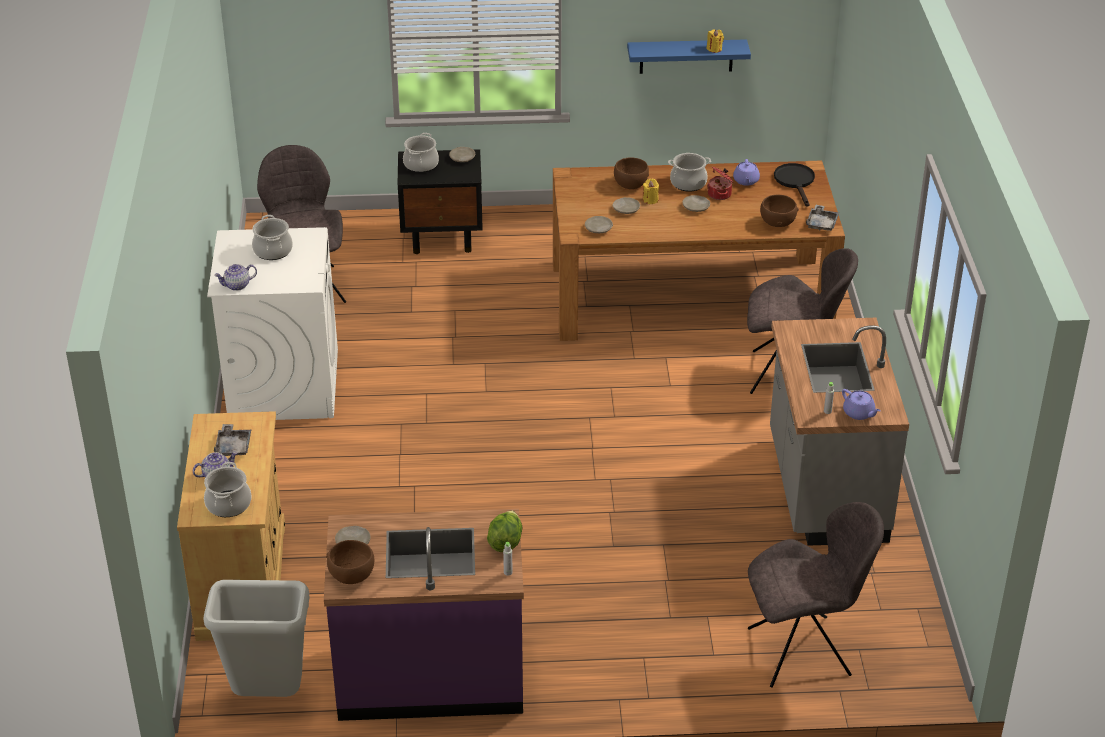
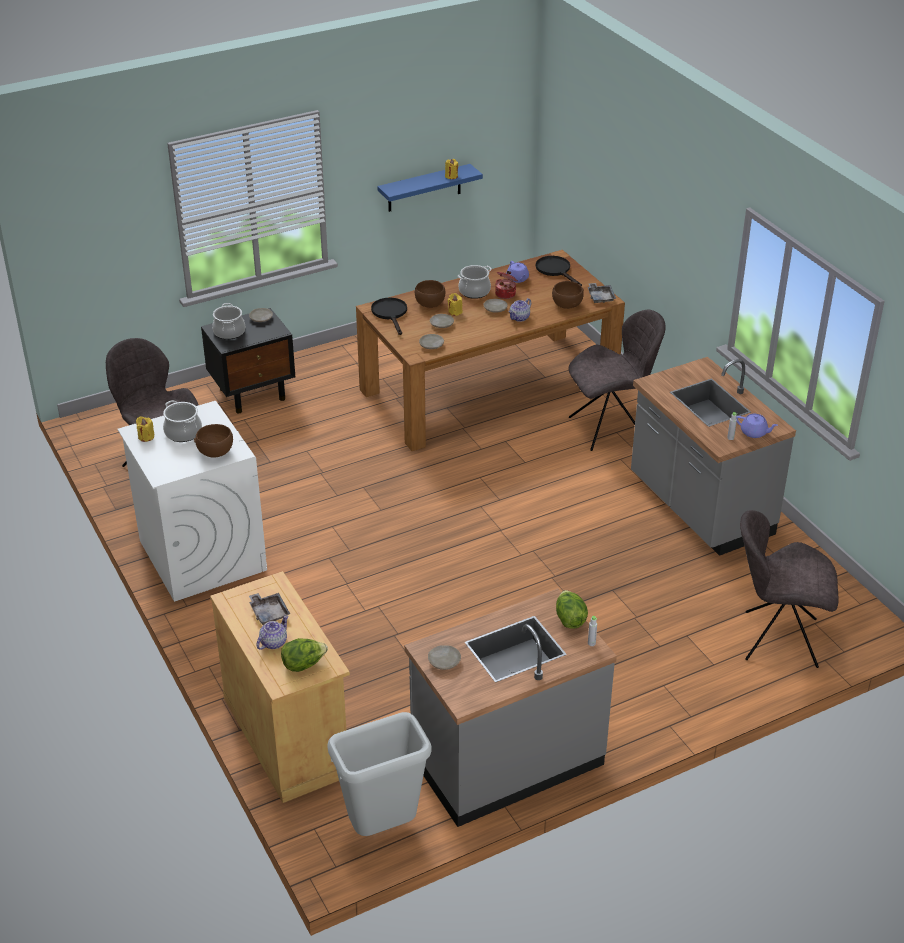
camera: 25 degrees left, 0 degrees up
cooking pot [204,462,252,517] -> lettuce [281,638,328,672]
teapot [214,264,257,291] -> teapot moved to [509,298,531,322]
purple counter [324,509,524,721] -> grey counter [404,588,617,827]
brown bowl [326,540,374,584] -> brown bowl moved to [194,424,233,457]
grey chair [748,502,884,688] -> grey chair turned 135 degrees counterclockwise [740,510,839,668]
none -> yellow candle [136,416,155,442]
none -> black frying pan [371,298,407,335]

